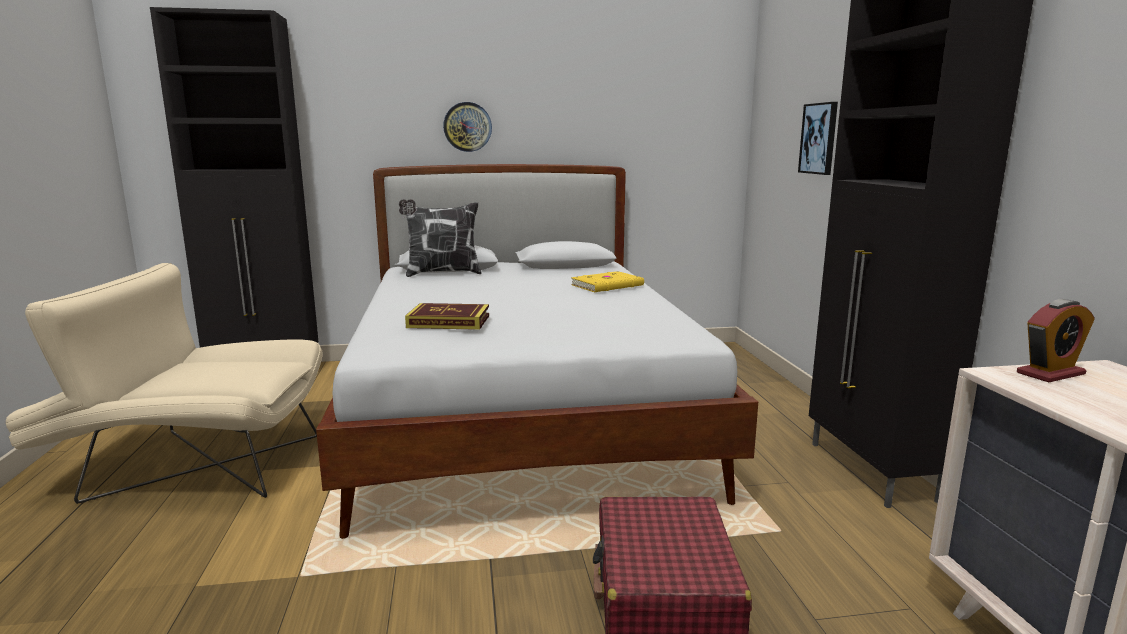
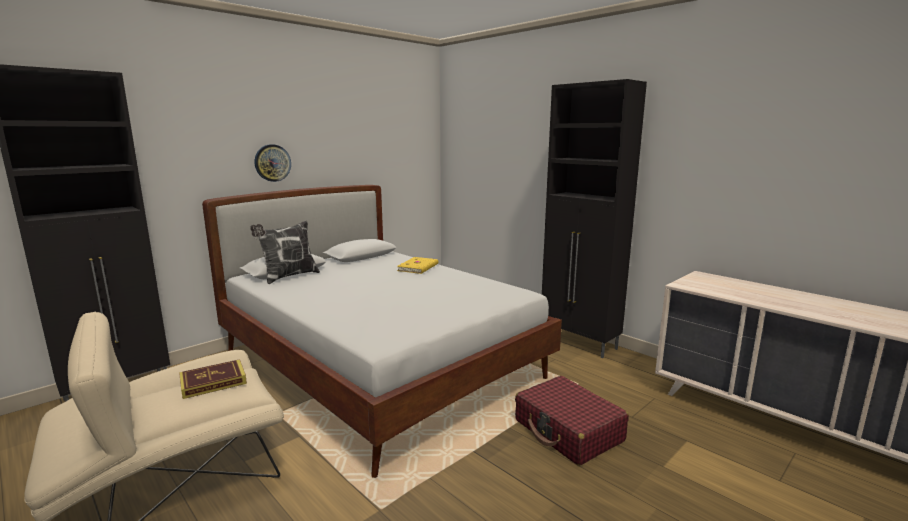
camera: 35 degrees left, 0 degrees up
book [405,303,489,330] -> book moved to [179,359,247,399]
picture [798,102,838,175] -> none
alarm clock [1017,299,1094,382] -> none

